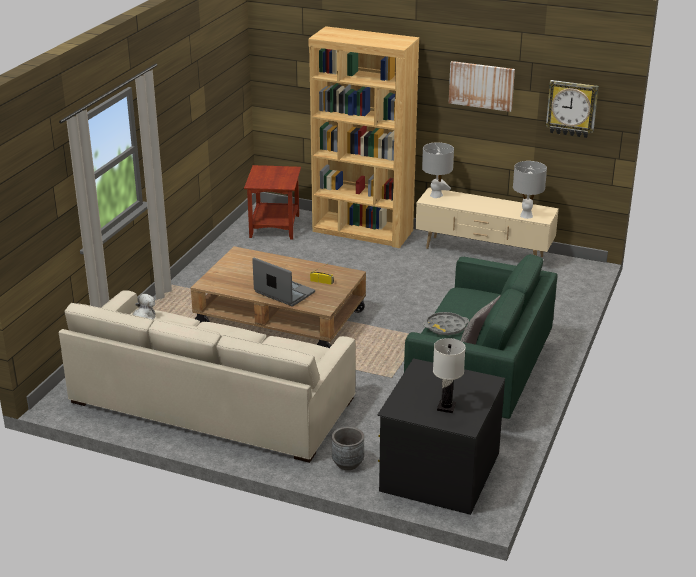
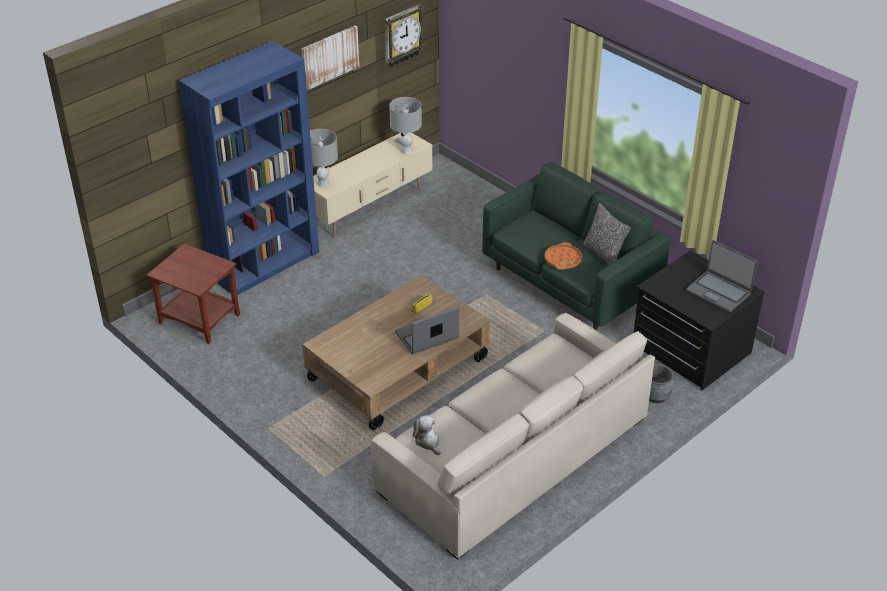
camera: 65 degrees left, 10 degrees up
brown bookcase [308,26,419,248] -> blue bookcase [179,41,319,295]
grey tray [423,312,469,335] -> orange tray [544,242,582,270]
white table lamp [433,338,466,413] -> laptop [686,240,758,312]

